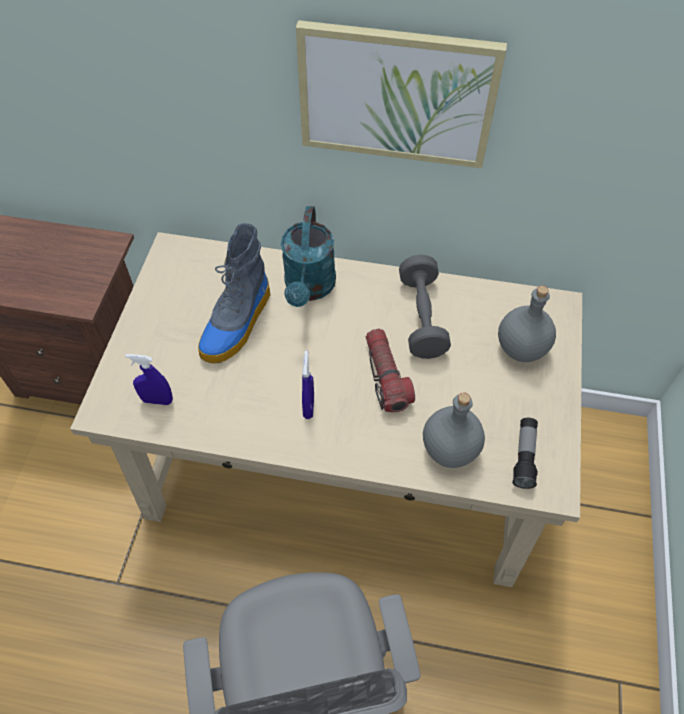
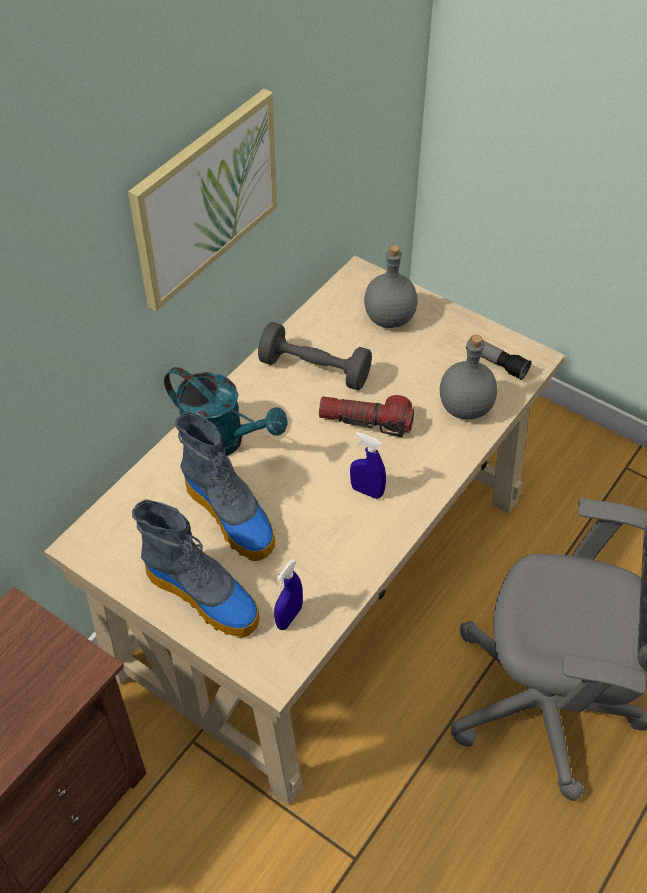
camera: 65 degrees left, 5 degrees down
none -> boot [132,499,259,638]

